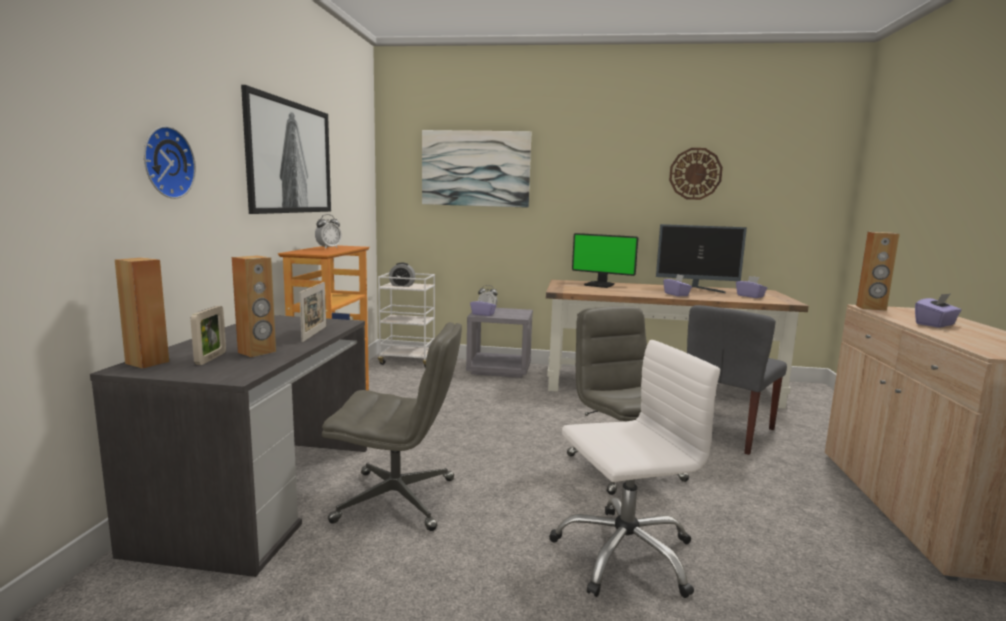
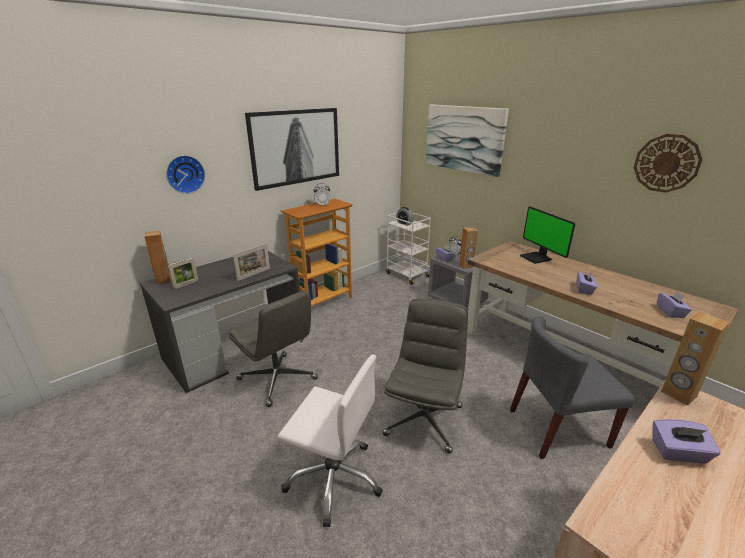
camera: 40 degrees right, 15 degrees up
brown speaker [232,255,276,357] -> brown speaker moved to [459,227,478,269]
monitor [656,224,747,293] -> none

